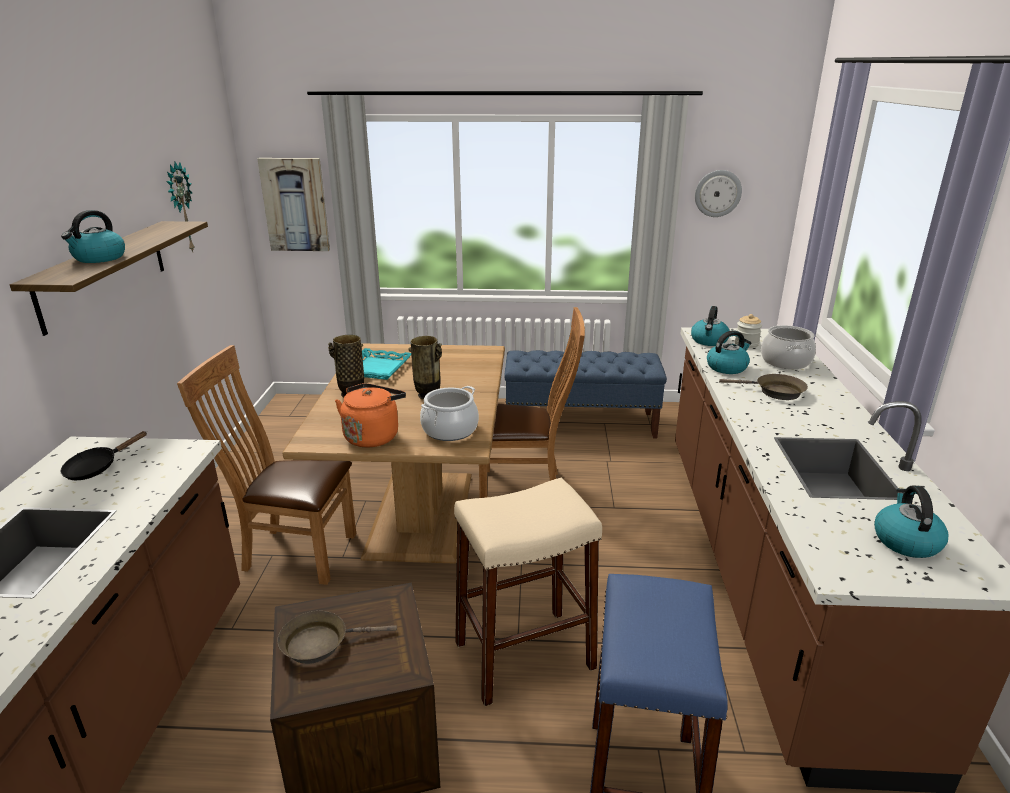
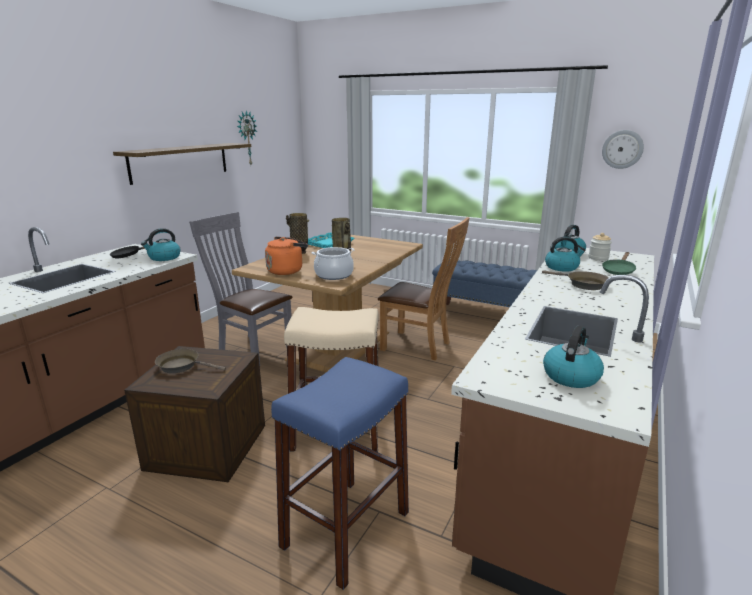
camera: 25 degrees right, 5 degrees down
kettle [61,210,125,263] -> kettle moved to [141,228,181,261]
brown chair [177,345,356,585] -> grey chair [189,212,293,365]
picture [257,158,330,251] -> none
cooking pot [761,325,816,369] -> green frying pan [602,252,636,275]

